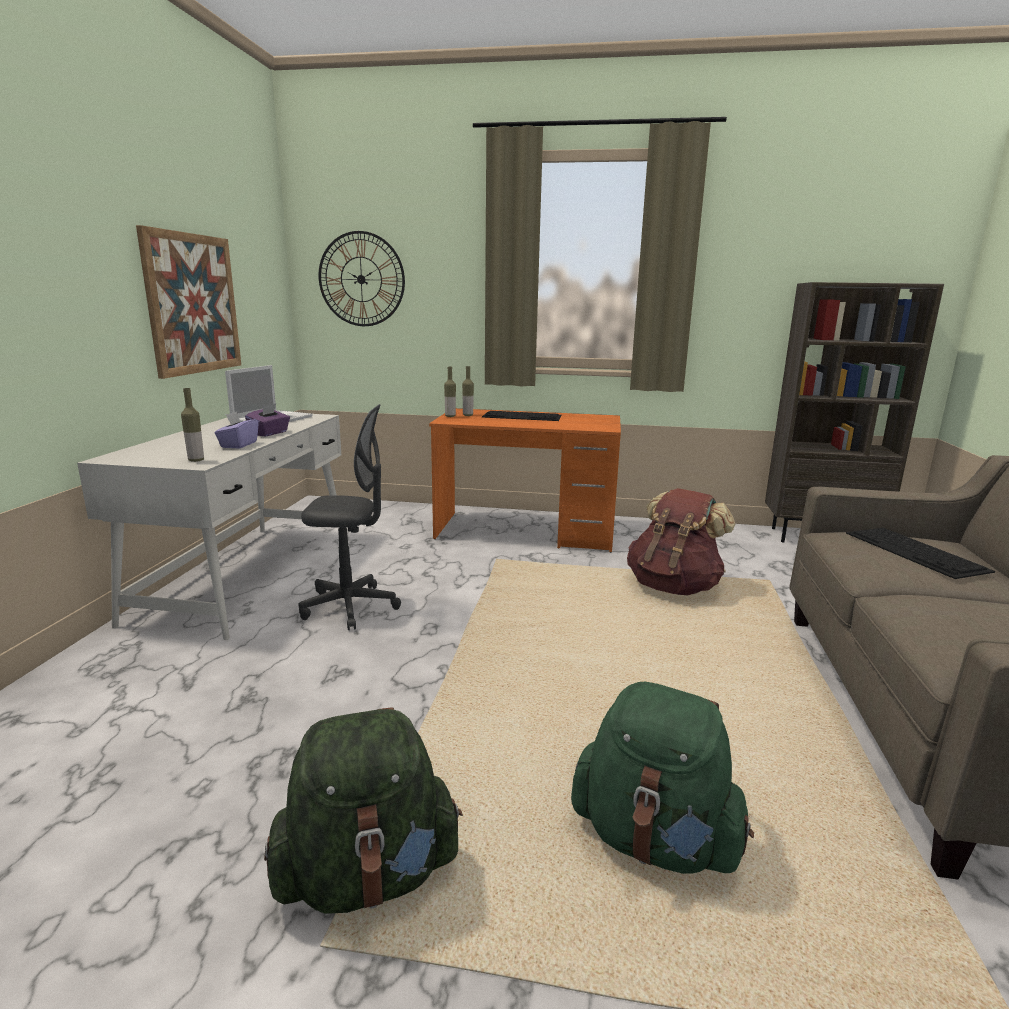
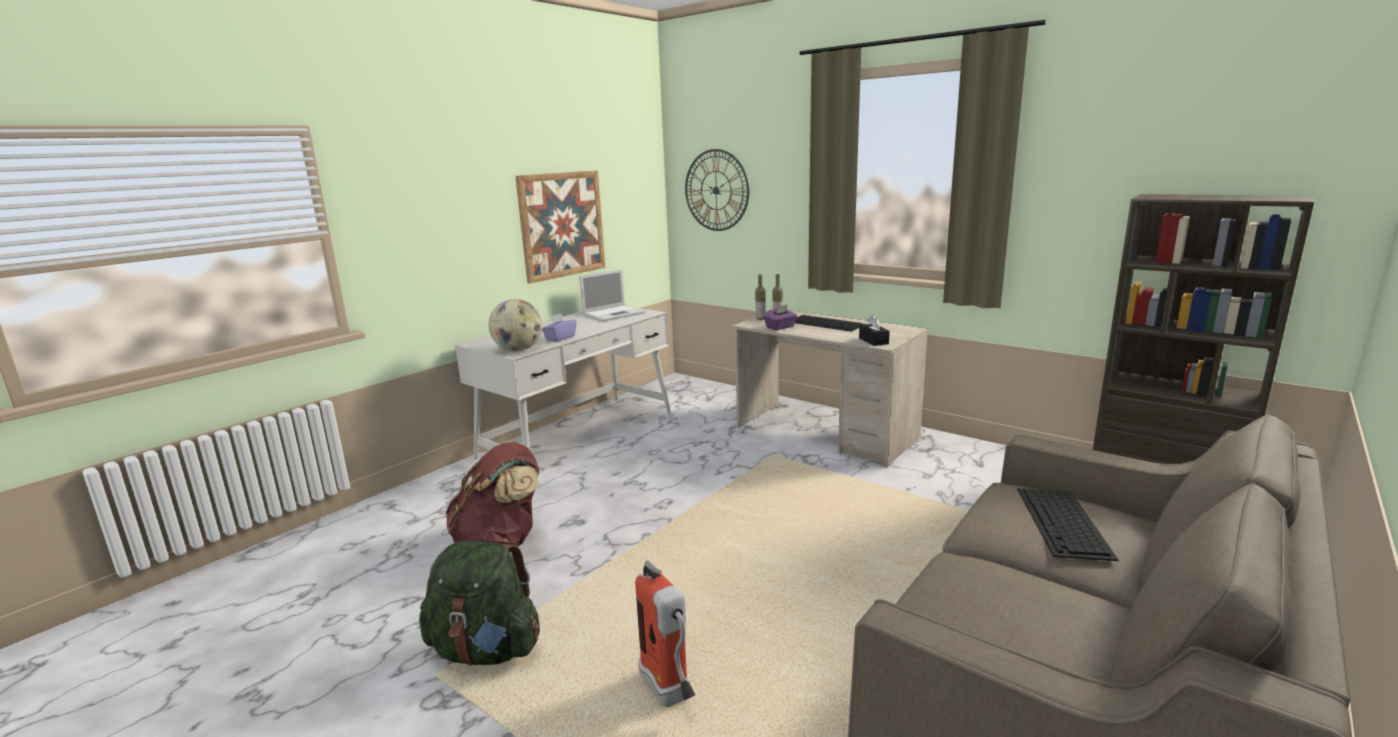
camera: 30 degrees right, 0 degrees up
bottle [181,388,204,462] -> globe [488,299,542,351]
purple tissue box [245,404,290,436] -> purple tissue box moved to [764,305,797,331]
grey office chair [299,404,401,630] -> none
orange desk [429,408,621,552] -> beige desk [732,311,928,467]
green backpack [571,682,754,874] -> fire extinguisher [635,560,695,707]
brown backpack [627,488,735,595] -> brown backpack moved to [446,442,539,553]
none -> black tissue box [859,315,890,346]

